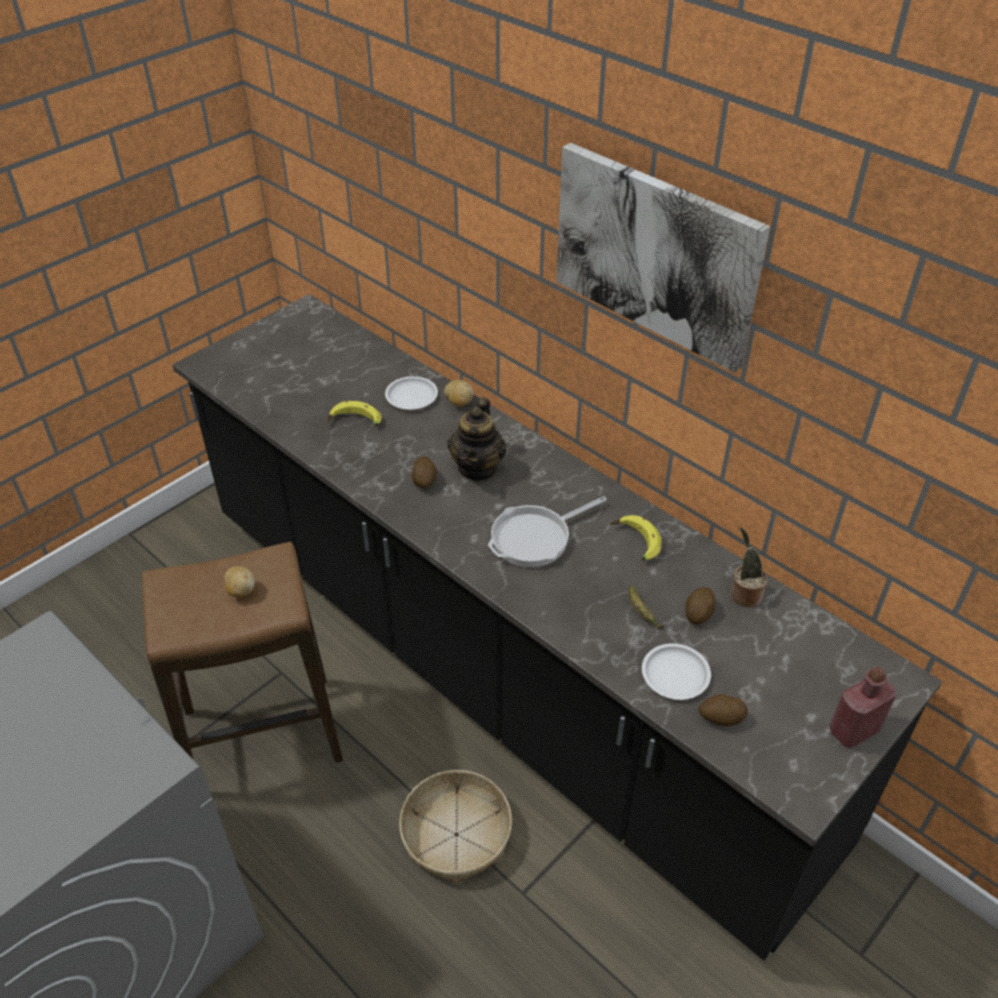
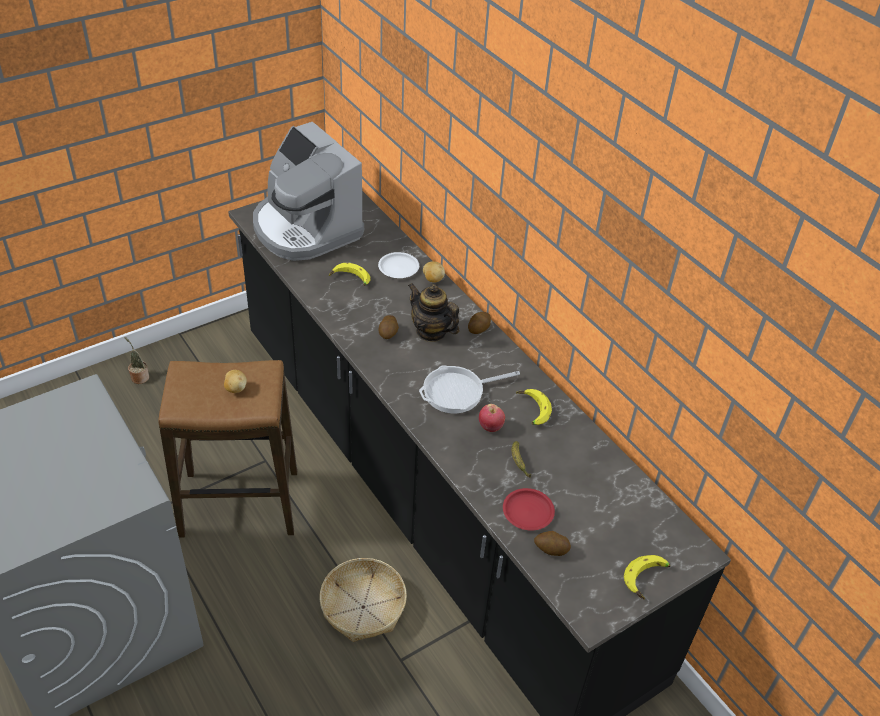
camera: 10 degrees right, 0 degrees up
teapot [447,397,506,482] -> teapot turned 105 degrees clockwise [408,283,460,342]
picture [556,143,770,373] -> none
white plate [642,643,711,700] -> red plate [503,488,555,531]
potato [685,587,716,624] -> potato moved to [468,312,491,334]
potted plant [731,527,767,607] -> potted plant moved to [124,337,149,384]
red bottle [830,667,896,749] -> banana [624,555,670,599]
none -> coffee machine [253,122,364,261]
none -> apple [479,404,505,432]

